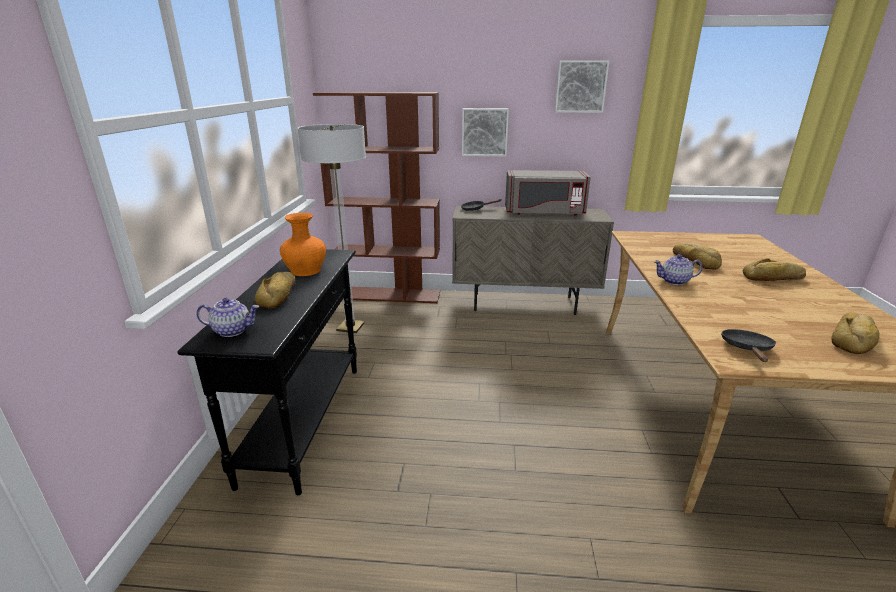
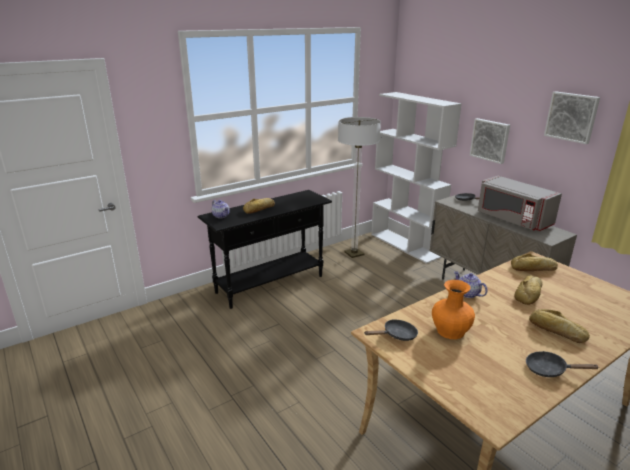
camera: 50 degrees right, 0 degrees up
orange vase [280,213,326,276] -> orange vase moved to [432,280,475,339]
brown bookcase [313,92,440,303] -> white bookcase [371,92,462,264]
bread [831,312,880,354] -> bread moved to [511,254,558,271]
none -> black frying pan [526,351,599,377]

